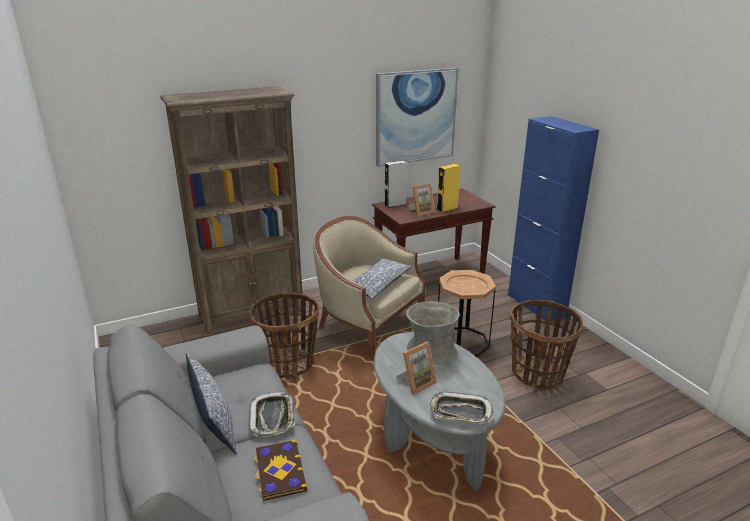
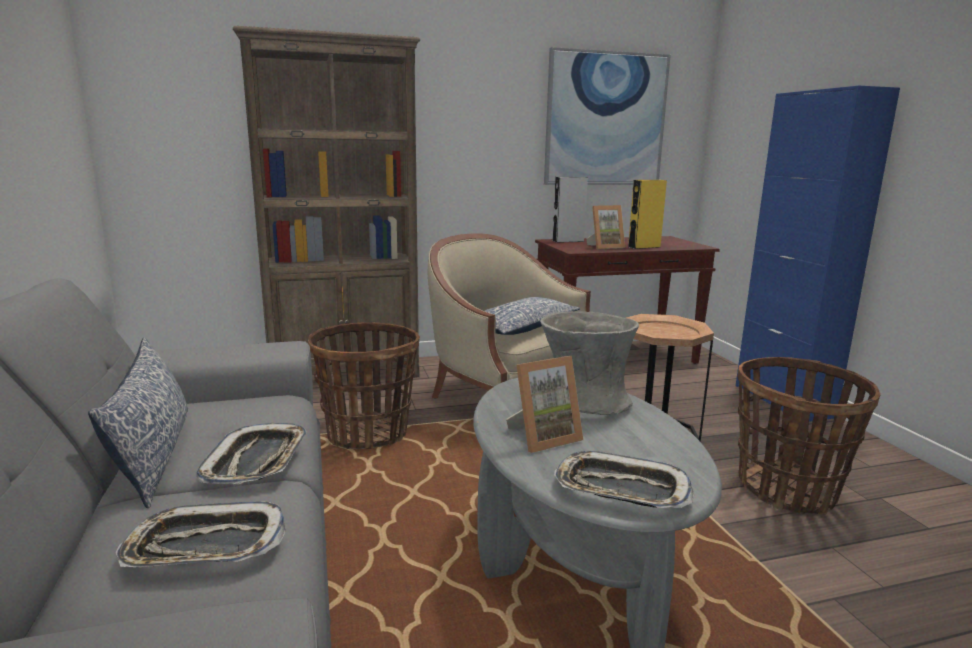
camera: 10 degrees right, 10 degrees down
book [252,440,308,501] -> tray [115,501,286,567]

